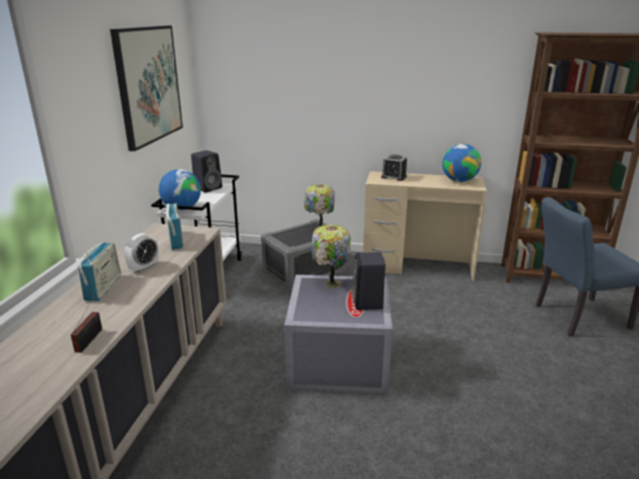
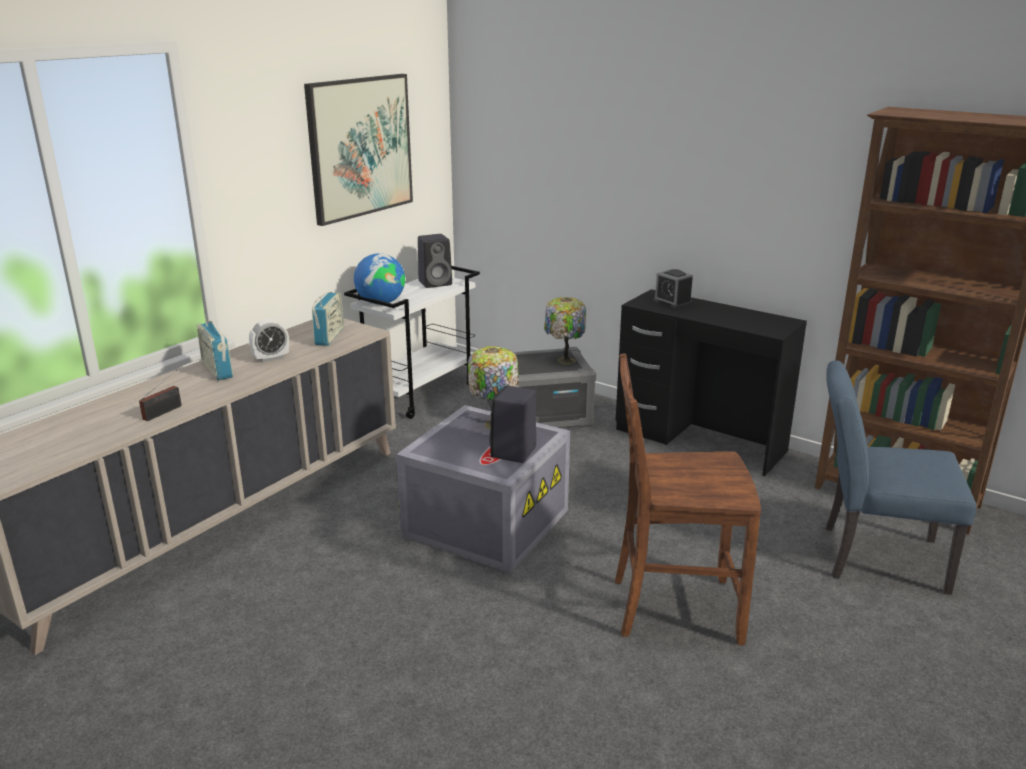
camera: 25 degrees right, 0 degrees up
radio [78,242,121,301] -> radio turned 120 degrees clockwise [197,315,233,381]
beige desk [363,171,487,281] -> black desk [616,289,807,476]
globe [442,144,481,182] -> none
none -> brown chair [615,353,761,645]

